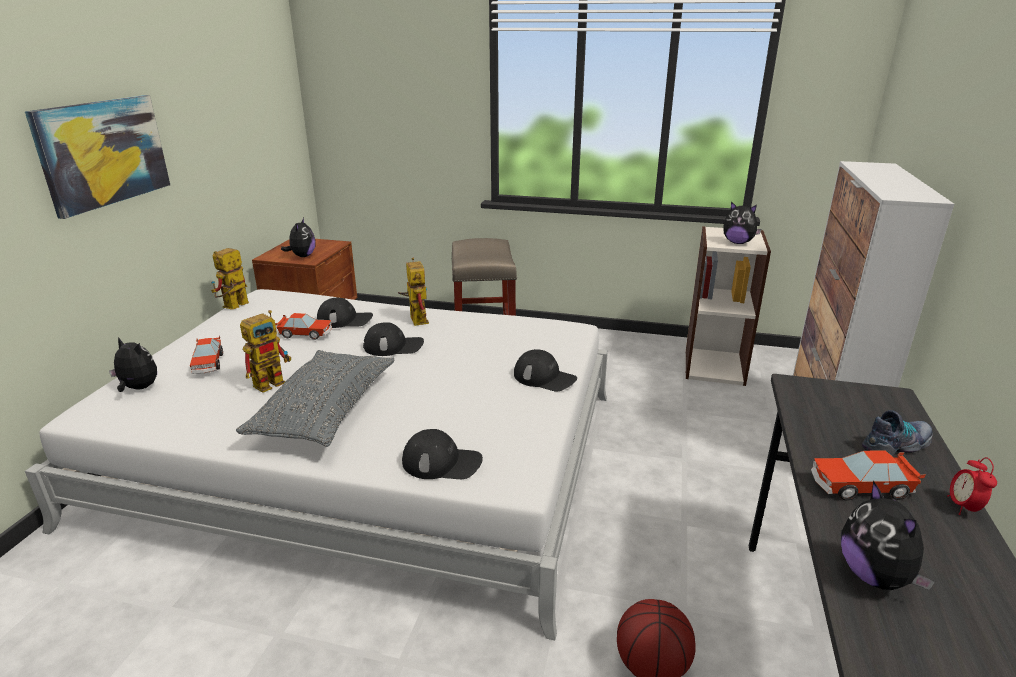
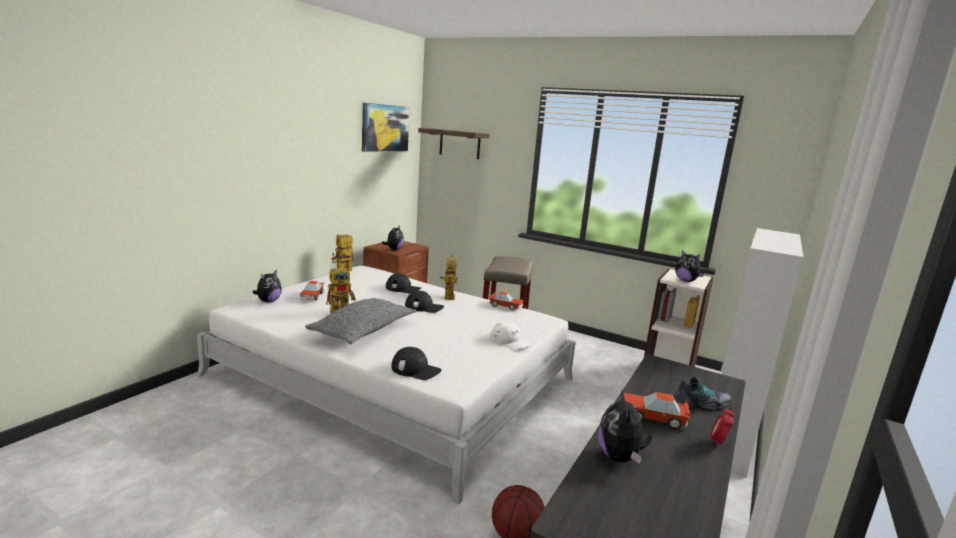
camera: 15 degrees right, 10 degrees down
picture [25,95,170,219] -> picture moved to [362,103,409,152]
plush toy [109,337,157,392] -> plush toy turned 75 degrees clockwise [252,270,282,303]
toy car [275,313,332,340] -> toy car moved to [489,292,523,310]
black cap [514,349,577,391] -> white cap [490,321,531,350]
none -> shelf [418,128,489,159]

